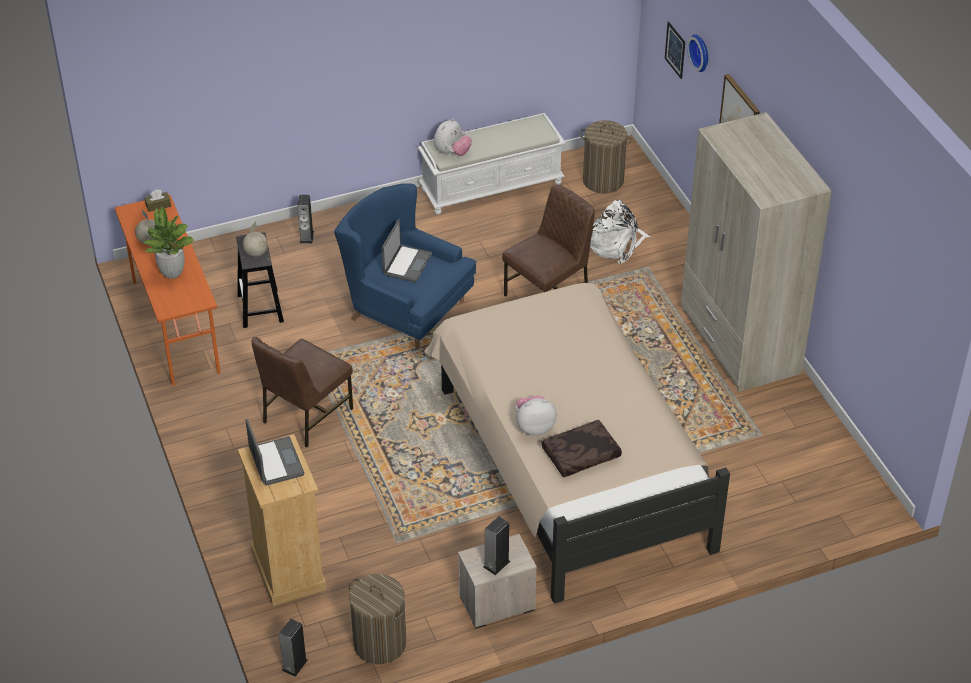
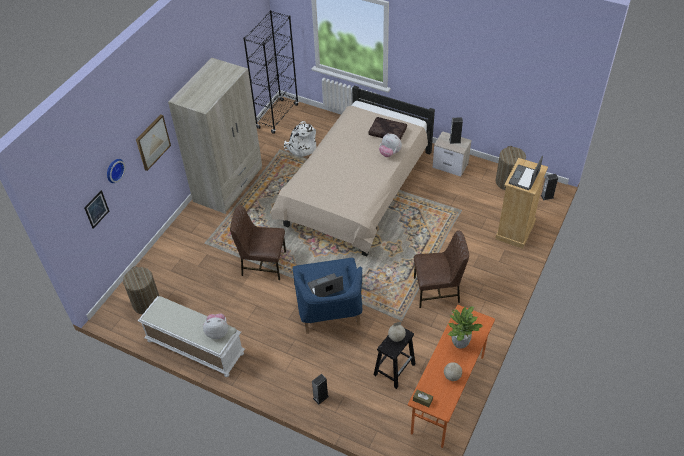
camera: 130 degrees left, 5 degrees up
white backpack [590,200,651,264] -> white backpack moved to [284,121,317,157]
none -> black bookcase [243,10,299,134]

